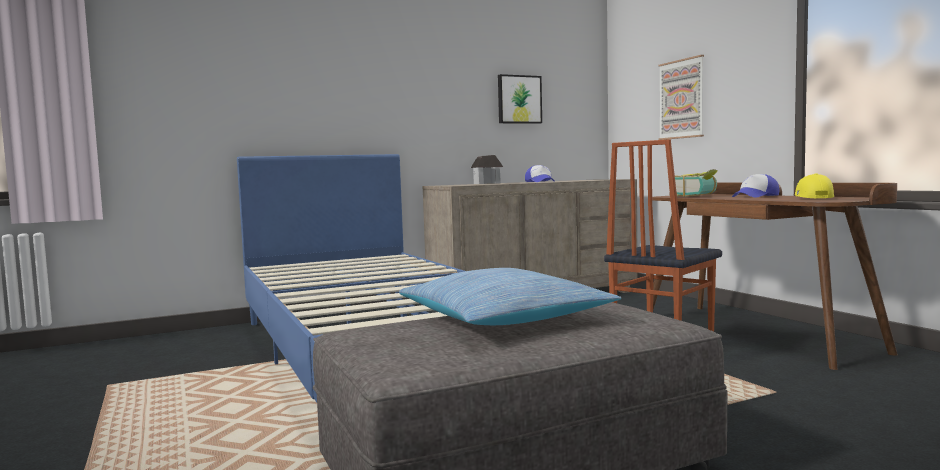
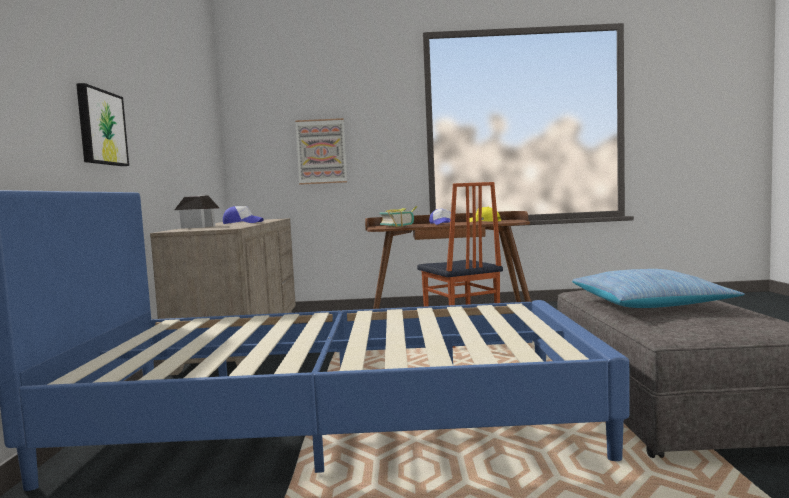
camera: 65 degrees left, 0 degrees up
picture [498,74,542,124] -> picture moved to [76,83,129,166]

